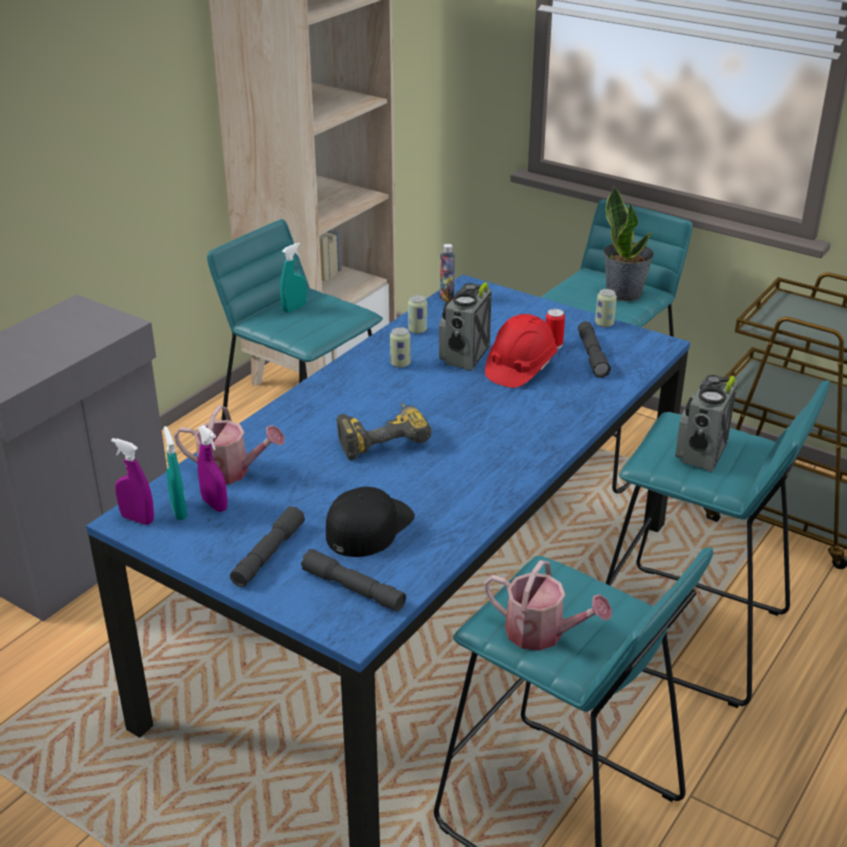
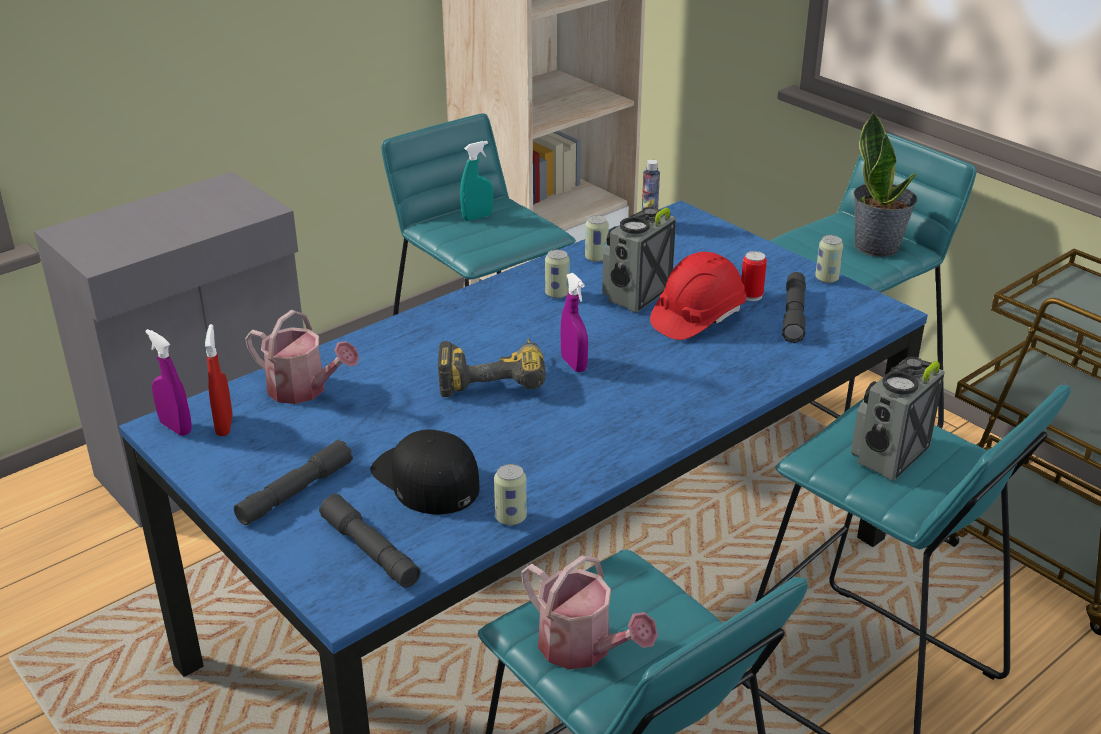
camera: 15 degrees right, 0 degrees up
turquoise spray bottle [164,426,187,520] -> red spray bottle [205,324,233,436]
purple spray bottle [197,425,228,512] -> purple spray bottle moved to [561,273,588,372]
black cap [326,486,415,557] -> black cap turned 90 degrees counterclockwise [370,429,480,514]
none -> can [494,464,527,525]

